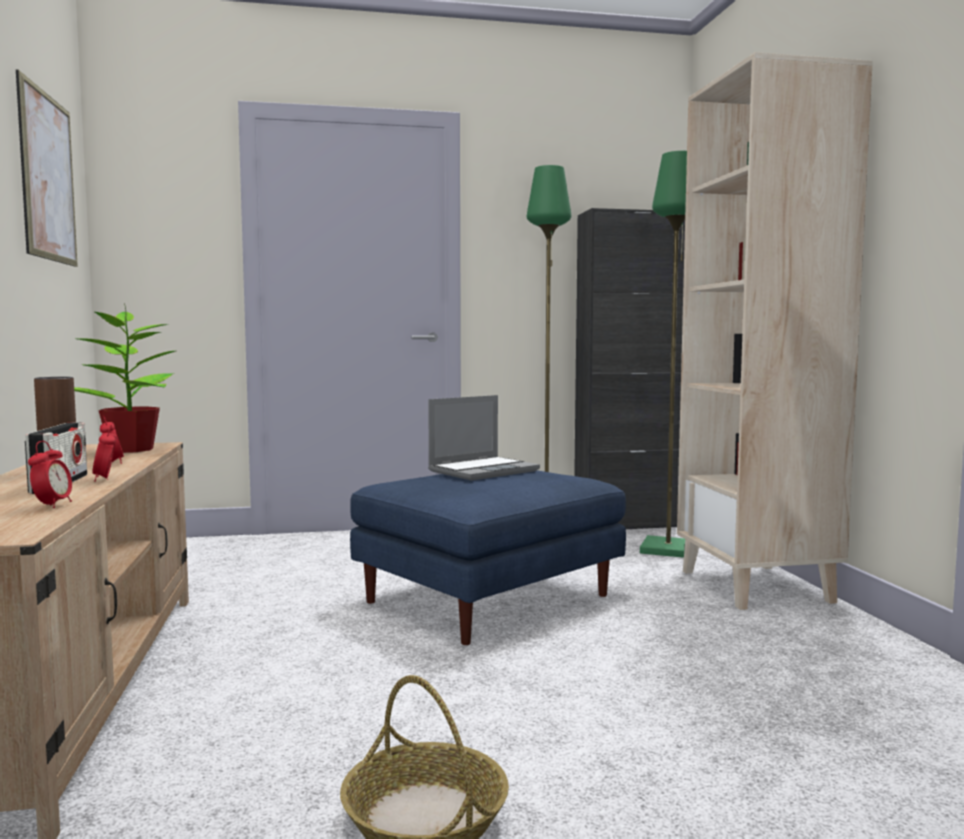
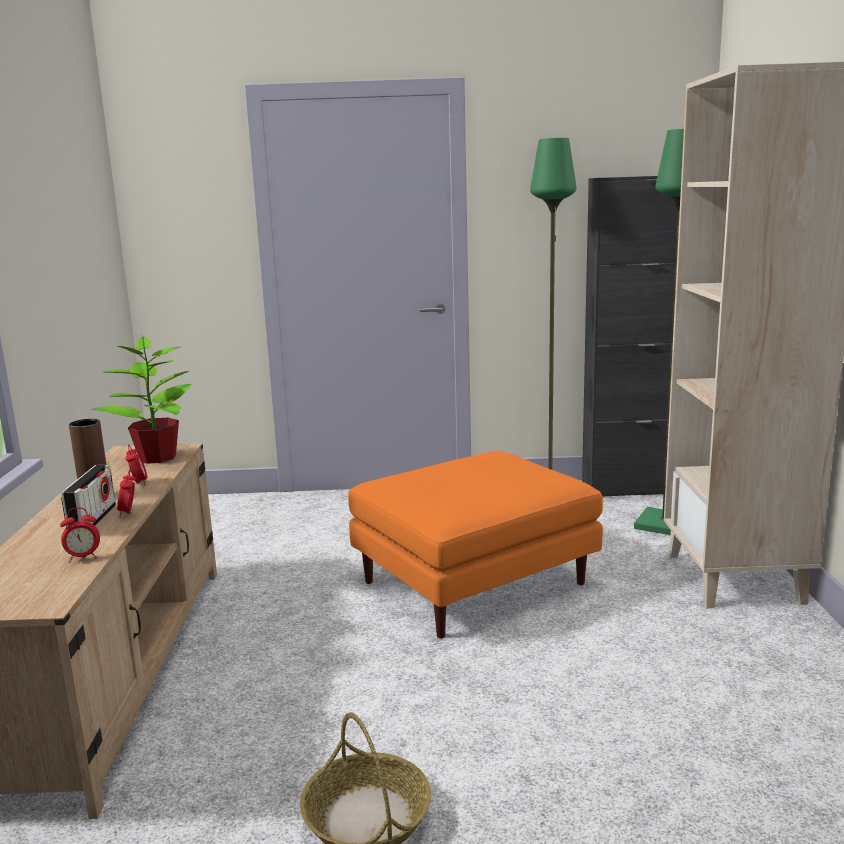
camera: 10 degrees right, 10 degrees up
picture [16,69,78,267] -> none
alarm clock [28,441,72,508] -> alarm clock turned 60 degrees clockwise [60,508,100,563]
blue ottoman [350,470,626,645] -> orange ottoman [348,450,603,639]
laptop [428,395,540,481] -> none

